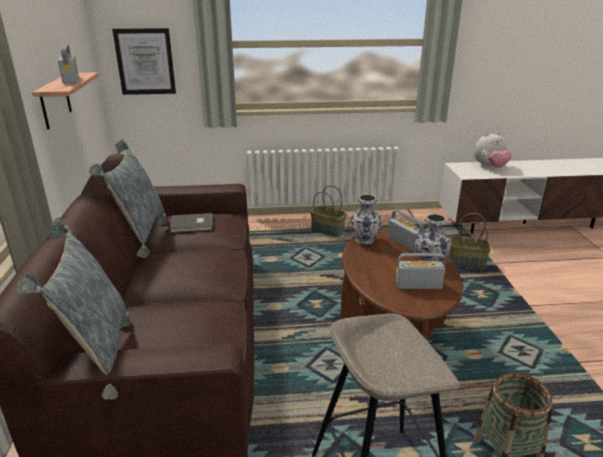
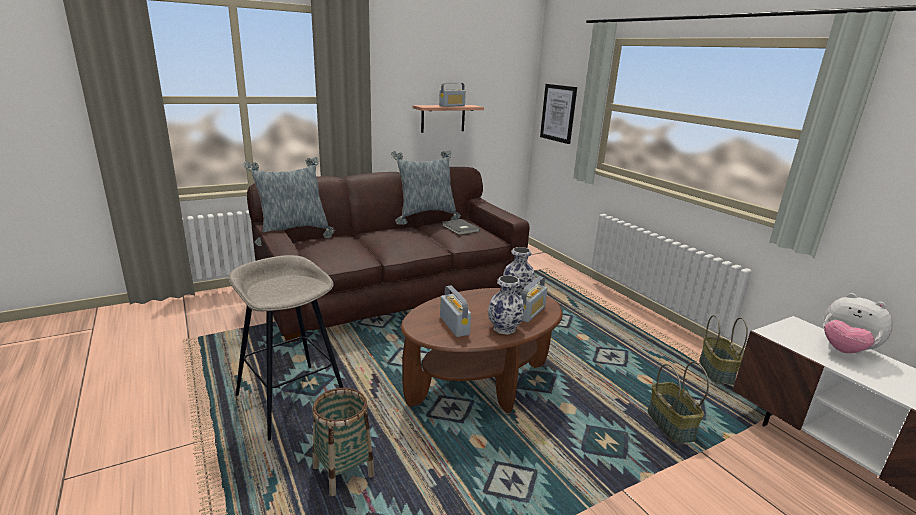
camera: 65 degrees right, 5 degrees down
basket [311,186,347,237] -> basket moved to [699,315,748,385]

